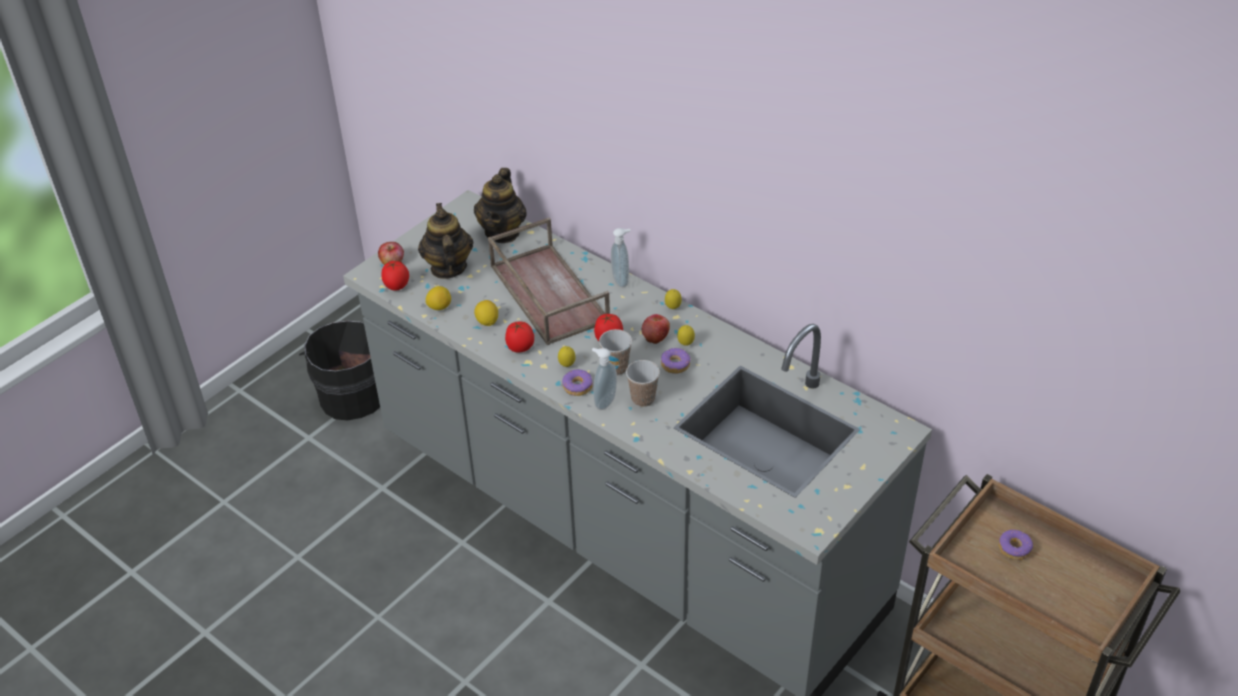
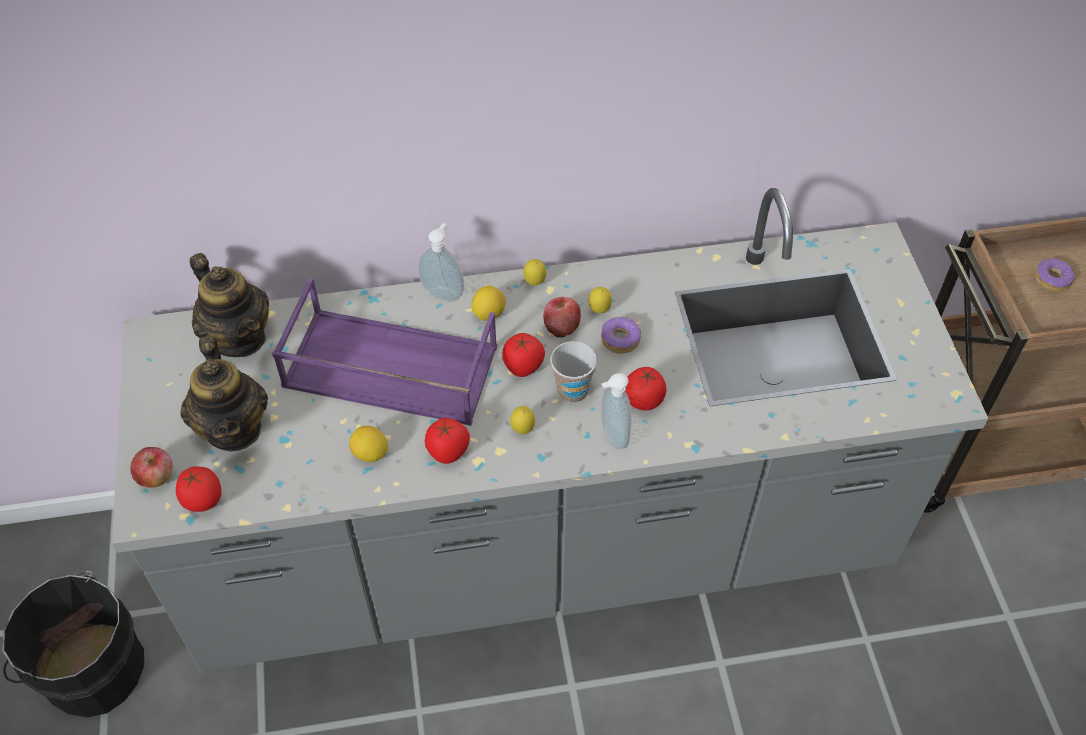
camera: 50 degrees left, 10 degrees up
teapot [418,203,474,279] -> teapot turned 135 degrees counterclockwise [180,336,268,451]
lemon [426,286,451,310] -> lemon moved to [471,286,506,321]
brown tray [488,218,610,345] -> purple tray [272,278,497,426]
donut [562,369,593,396] -> none
cup [626,360,660,407] -> tomato [625,367,666,411]

